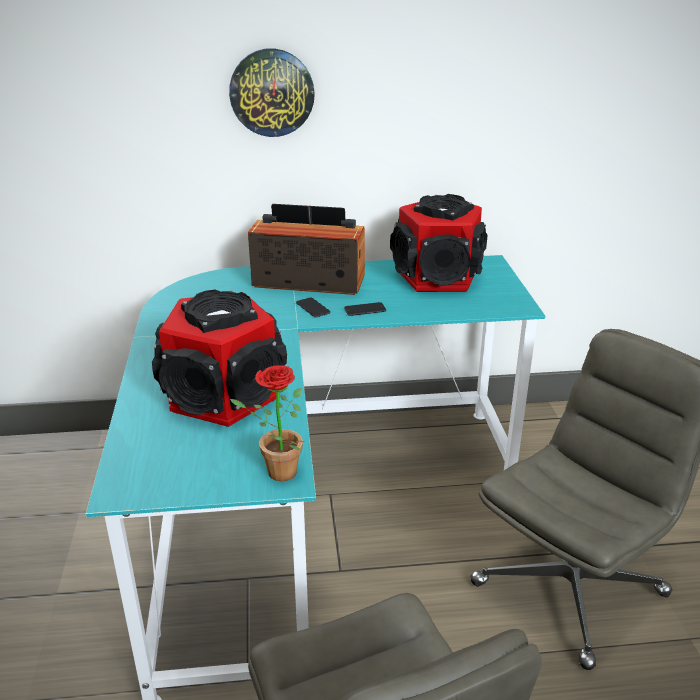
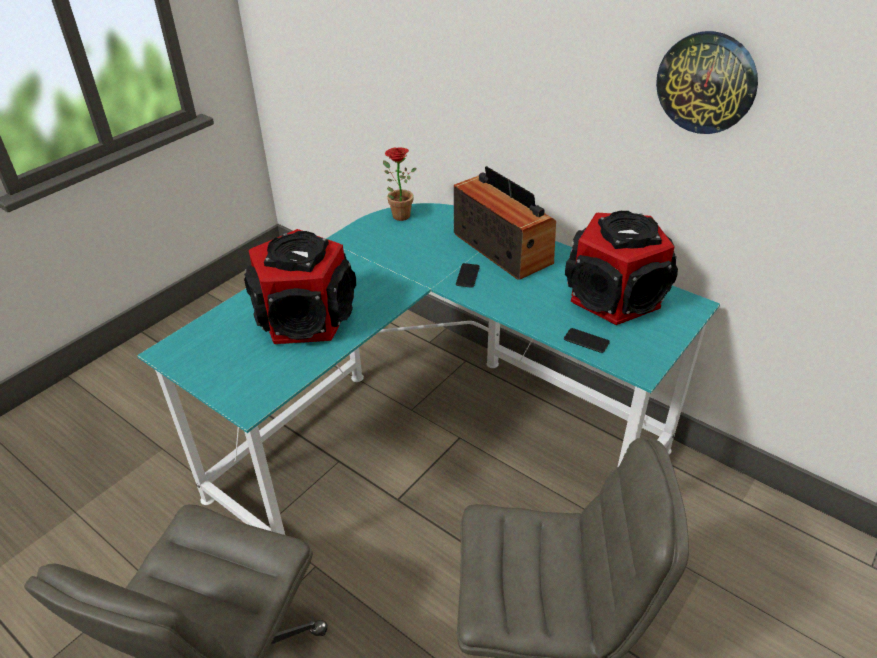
camera: 45 degrees right, 10 degrees up
wall clock [229,48,315,137] -> wall clock moved to [656,31,758,134]
potted plant [230,365,305,481] -> potted plant moved to [383,147,417,221]
phone [344,302,386,316] -> phone moved to [564,328,610,353]

